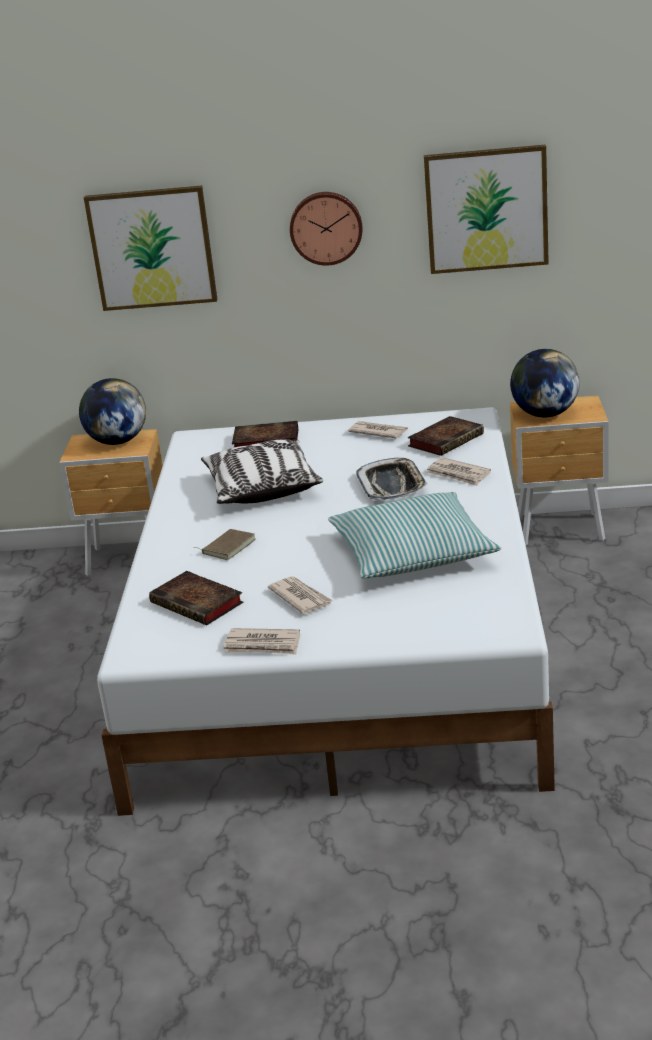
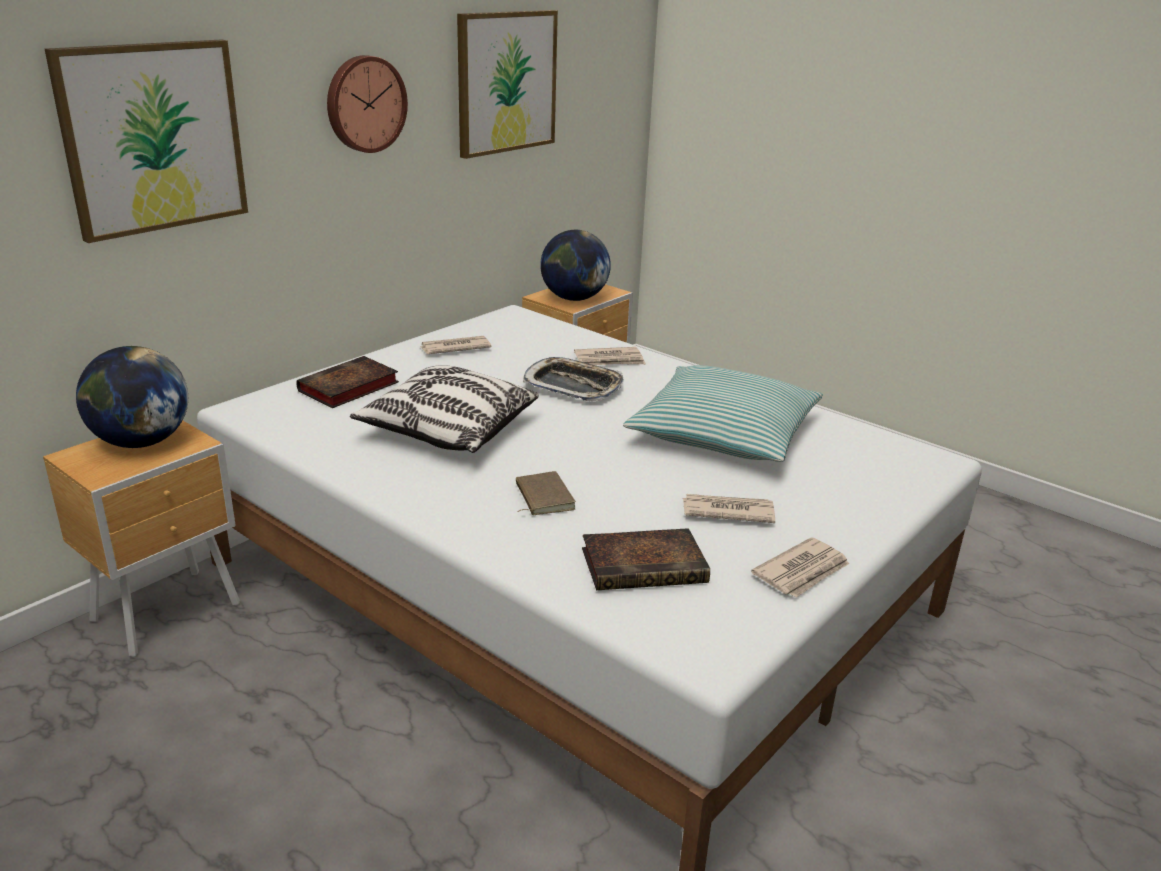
camera: 55 degrees left, 0 degrees up
book [408,416,484,456] -> none

